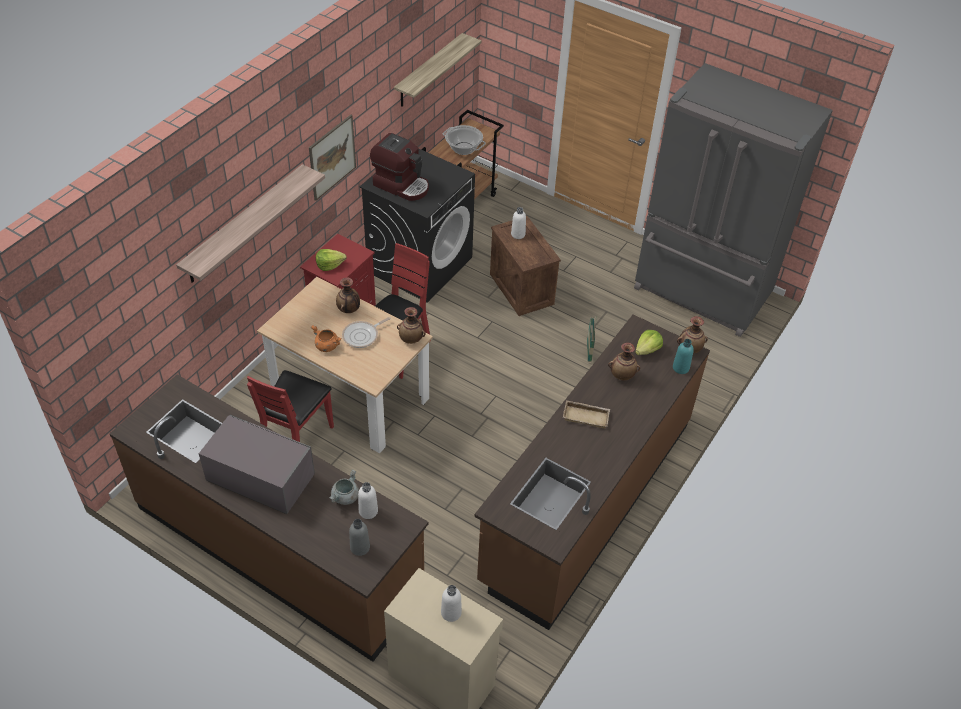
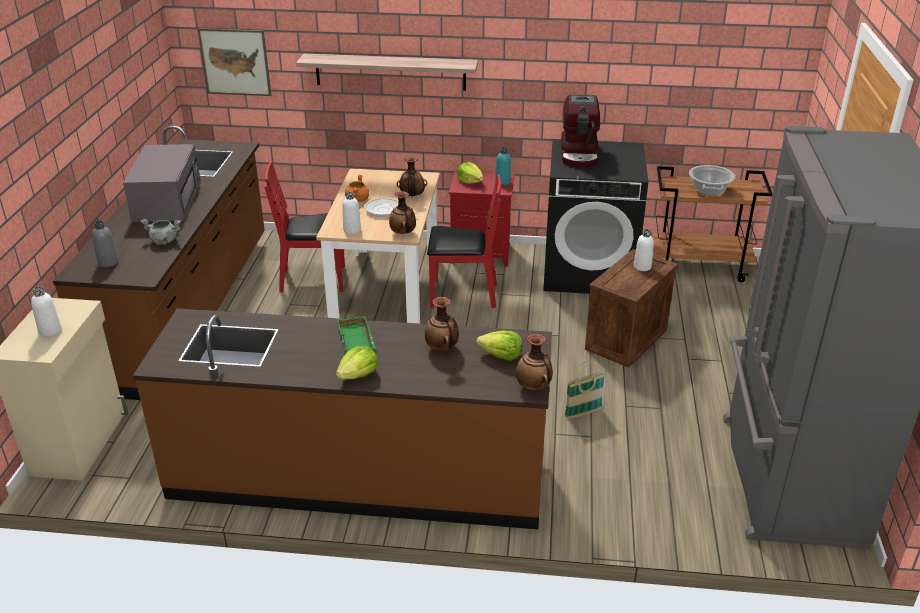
camera: 65 degrees right, 15 degrees down
picture [309,115,356,201] -> picture moved to [198,28,271,96]
white bottle [358,482,378,519] -> white bottle moved to [342,192,361,234]
shelf [394,33,482,107] -> none
beige tray [563,400,610,428] -> green tray [337,316,375,352]
turquoise bottle [673,339,694,374] -> turquoise bottle moved to [495,147,511,185]
none -> lettuce [336,346,378,380]

